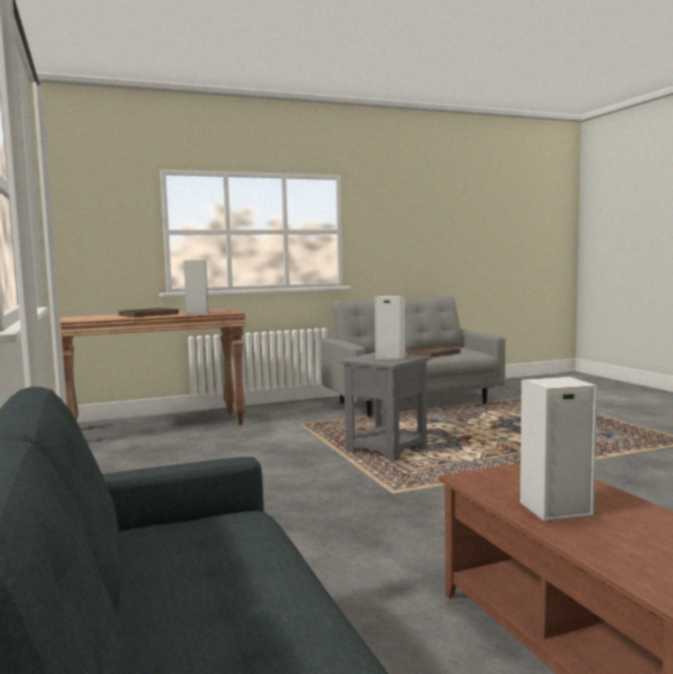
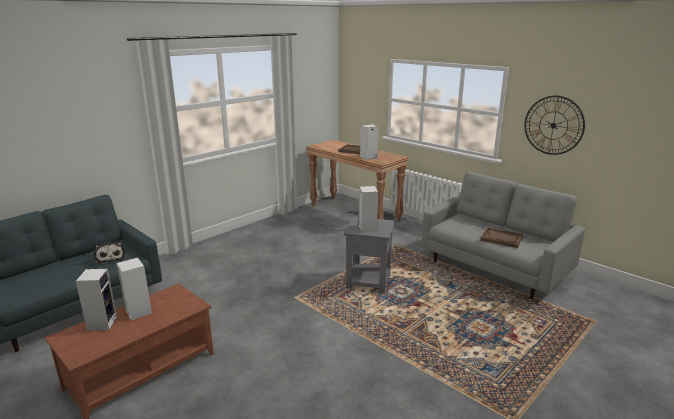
camera: 65 degrees right, 15 degrees up
none -> speaker [76,269,117,331]
none -> plush toy [93,240,125,265]
none -> wall clock [524,96,585,155]

